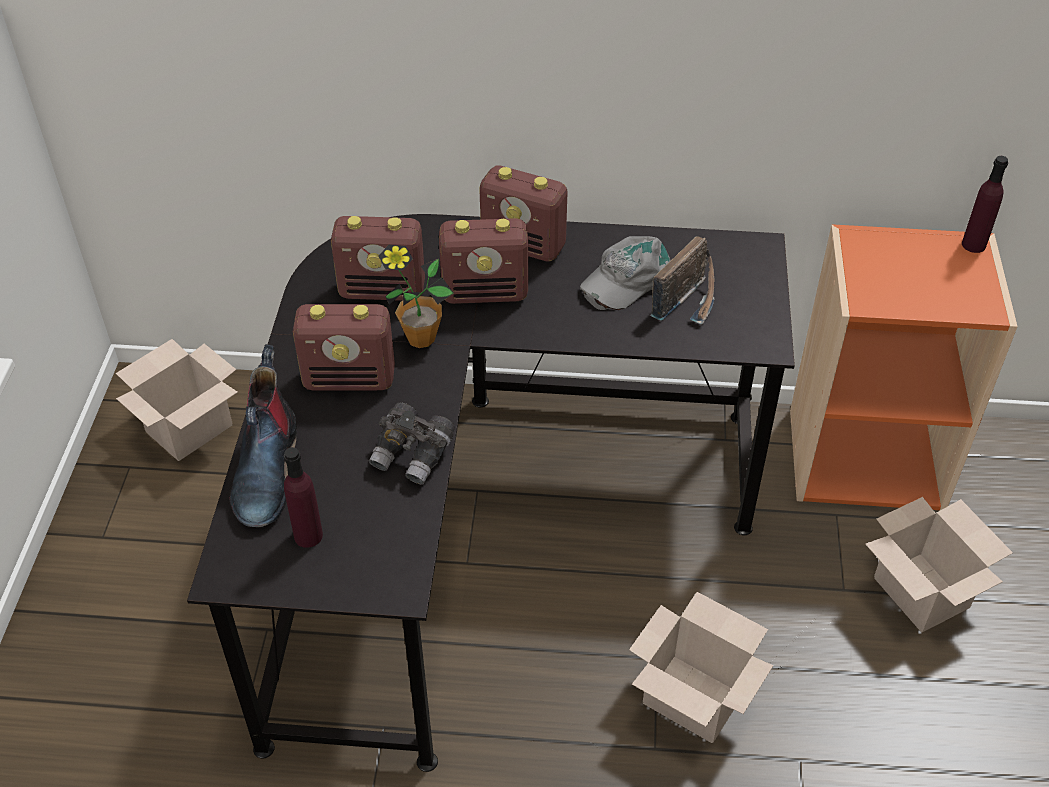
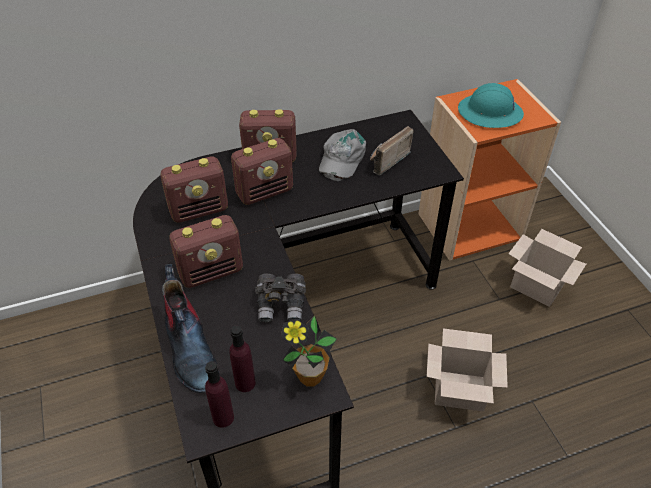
camera: 25 degrees left, 0 degrees up
cardboard box [116,339,238,461] -> none
potted plant [378,245,453,348] -> potted plant moved to [281,315,337,387]
radio [650,236,714,325] -> radio turned 150 degrees counterclockwise [370,126,414,175]
purple bottle [962,156,1008,253] -> purple bottle moved to [205,361,234,428]
none -> turquoise hard hat [458,83,524,128]

